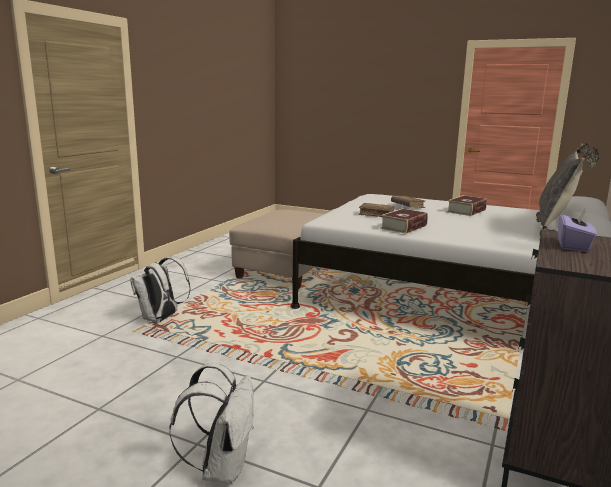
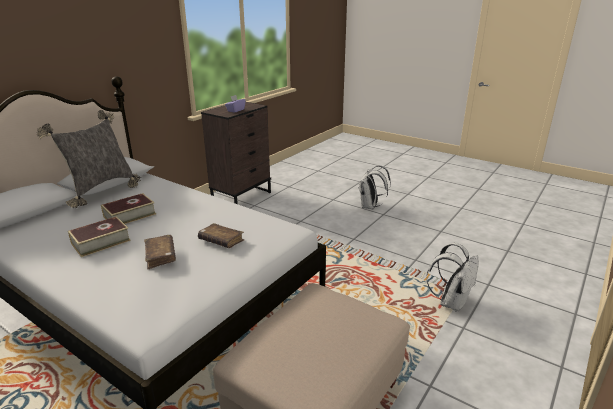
camera: 170 degrees left, 10 degrees up
book [380,208,428,234] -> book moved to [101,193,156,224]

